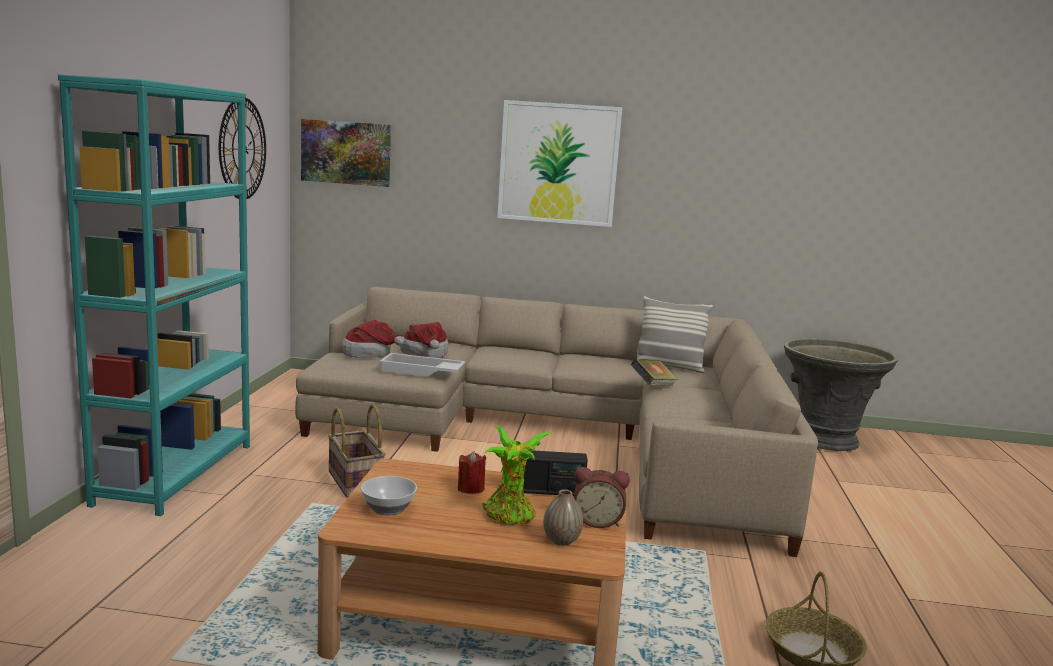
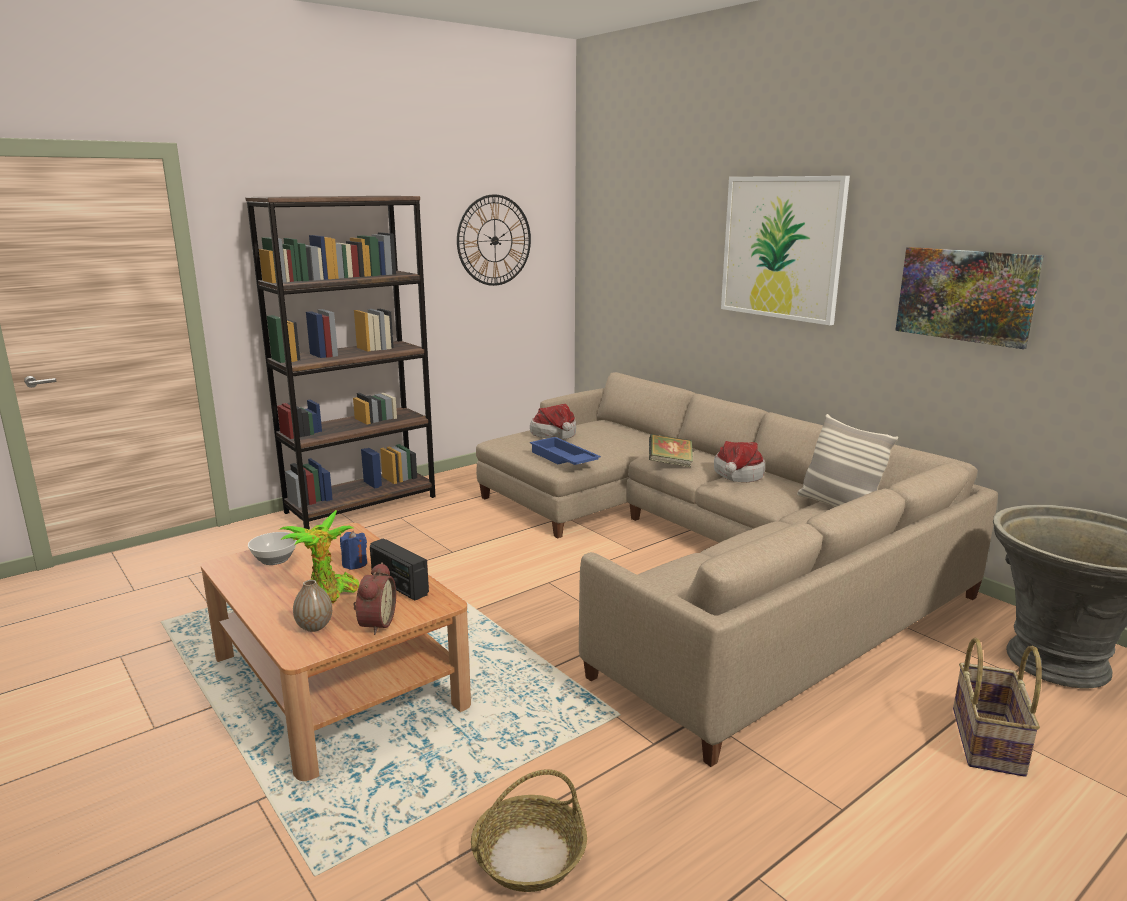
camera: 45 degrees right, 5 degrees up
turquoise bookcase [58,75,250,516] -> brown bookcase [245,196,436,530]
picture [301,119,391,187] -> picture moved to [895,247,1044,349]
basket [328,404,386,498] -> basket moved to [953,638,1042,777]
white tray [380,353,466,377] -> blue tray [530,437,601,465]
hat [400,322,448,358] -> hat moved to [714,441,765,482]
red candle [458,451,486,494] -> blue candle [340,531,367,570]
alarm clock [574,467,630,528] -> alarm clock turned 135 degrees counterclockwise [353,562,396,635]
book [631,359,678,386] -> book moved to [649,434,693,467]

